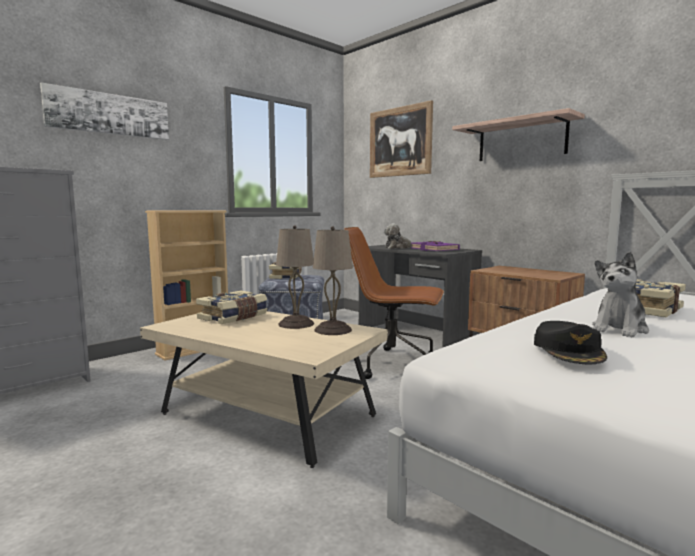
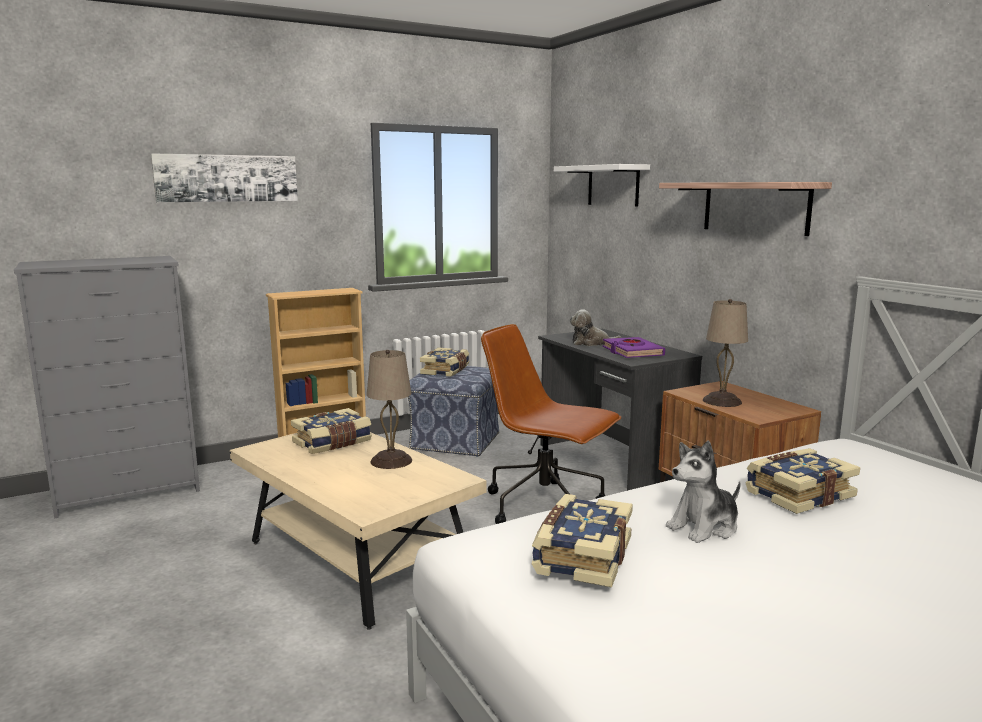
camera: 15 degrees right, 5 degrees up
beige table lamp [313,226,353,335] -> beige table lamp moved to [703,299,748,407]
picture [370,100,433,178] -> white shelf [554,164,650,206]
black cap [534,321,607,364] -> book [532,494,633,587]

